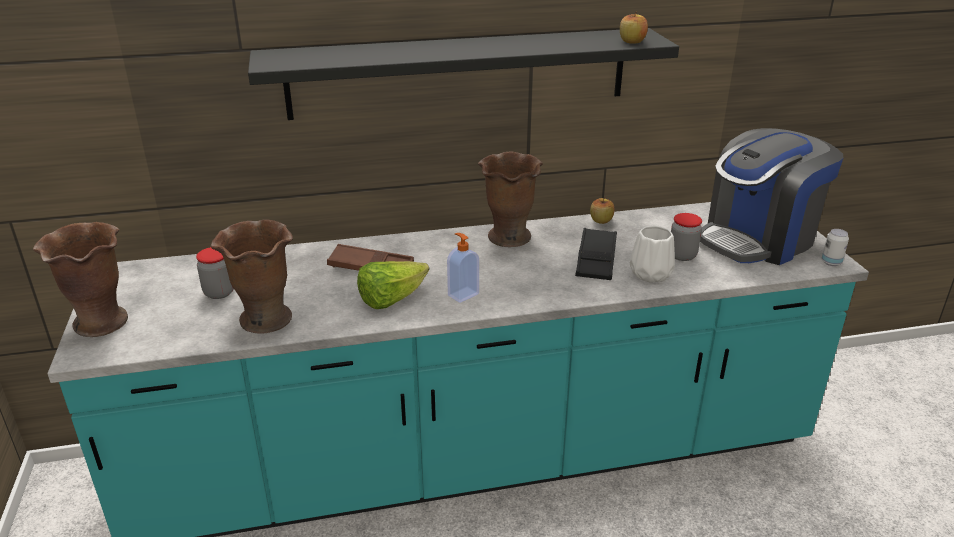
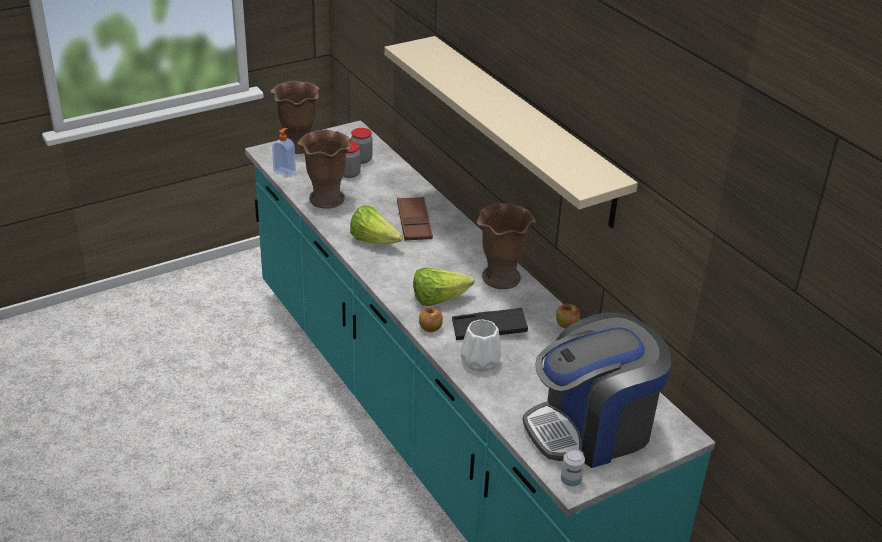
camera: 70 degrees right, 5 degrees up
black shelf [248,28,679,120] -> beige shelf [384,36,638,228]
soap dispenser [447,233,479,303] -> soap dispenser moved to [272,128,296,177]
apple [620,11,648,44] -> apple moved to [419,307,443,332]
jar [671,213,702,261] -> jar moved to [351,128,373,164]
coffee machine [700,128,843,265] -> coffee machine turned 60 degrees counterclockwise [523,312,671,468]
none -> lettuce [413,267,475,306]

